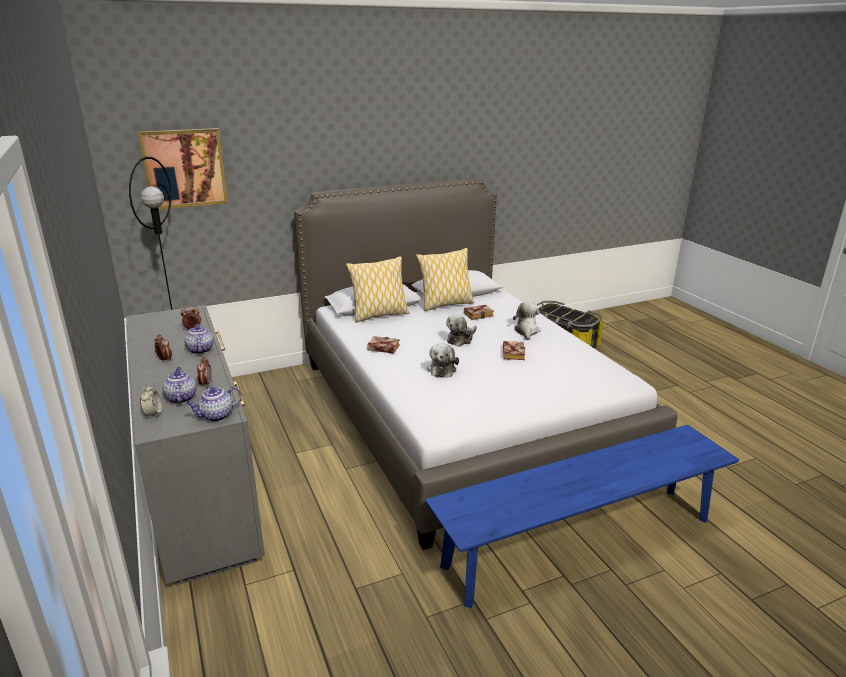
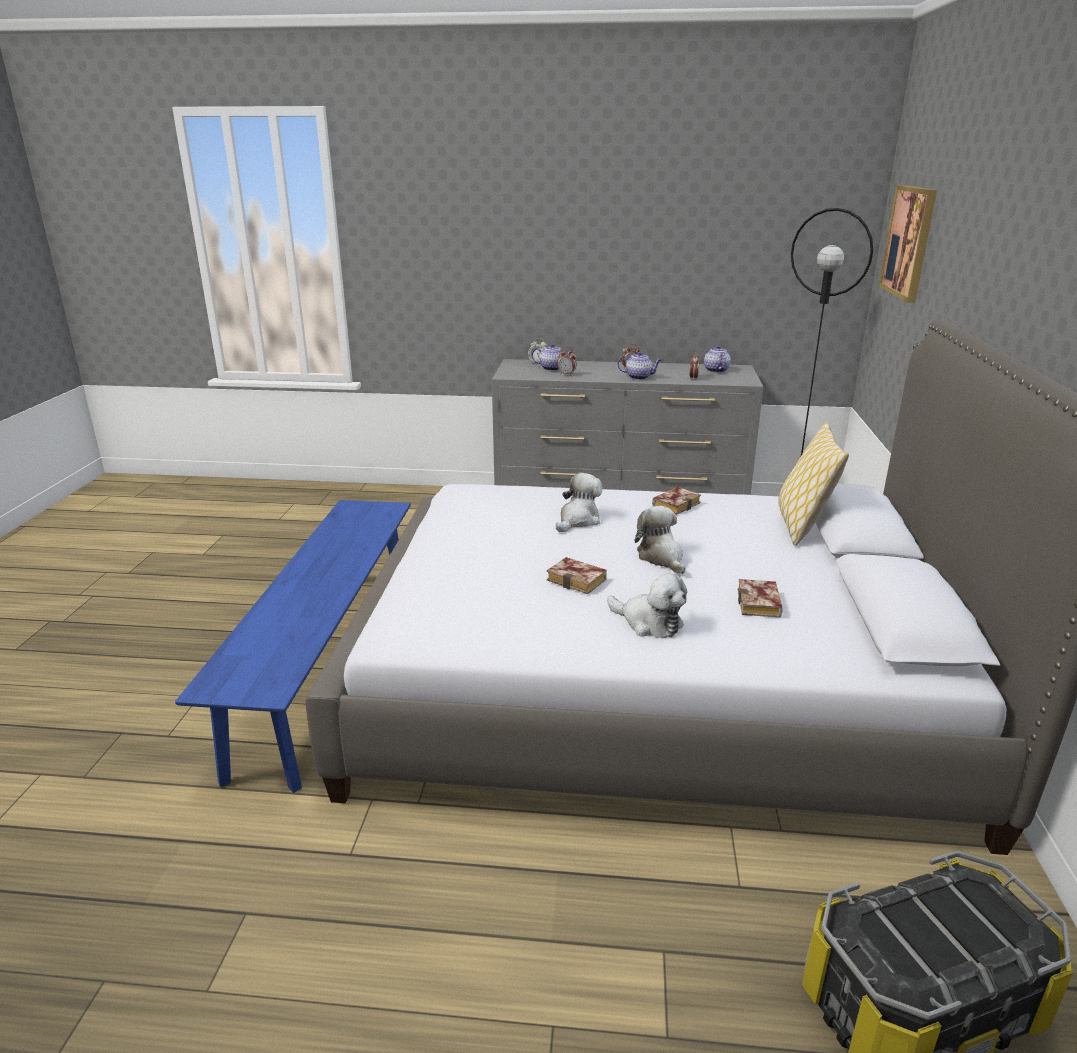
camera: 120 degrees right, 0 degrees up
teapot [186,387,242,422] -> teapot moved to [704,345,731,373]
pillow [416,248,474,311] -> none
plush toy [427,344,459,378] -> plush toy turned 90 degrees clockwise [556,473,603,532]

